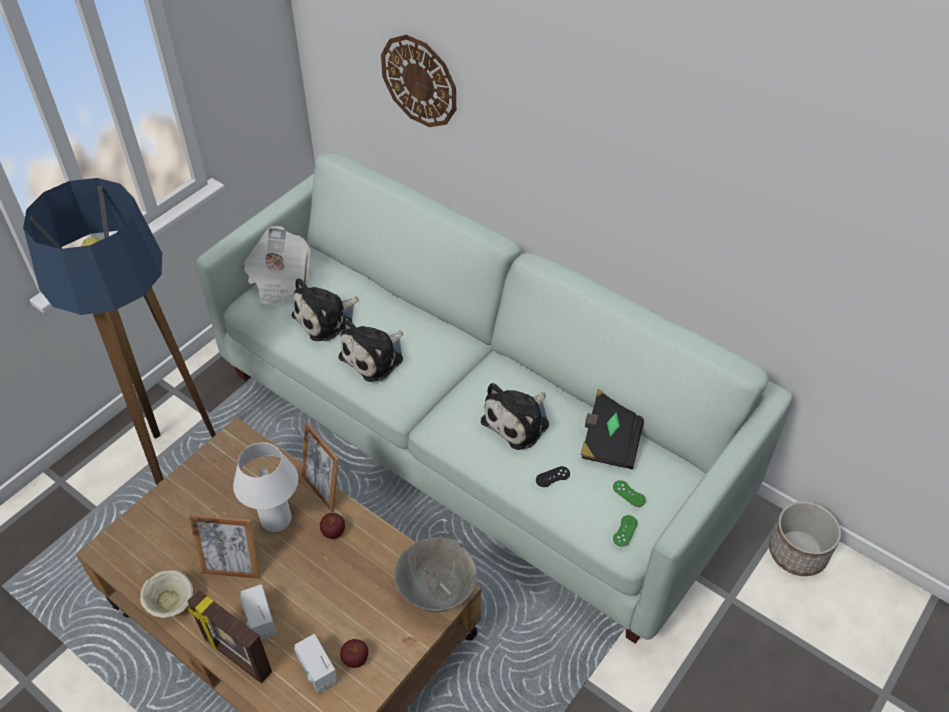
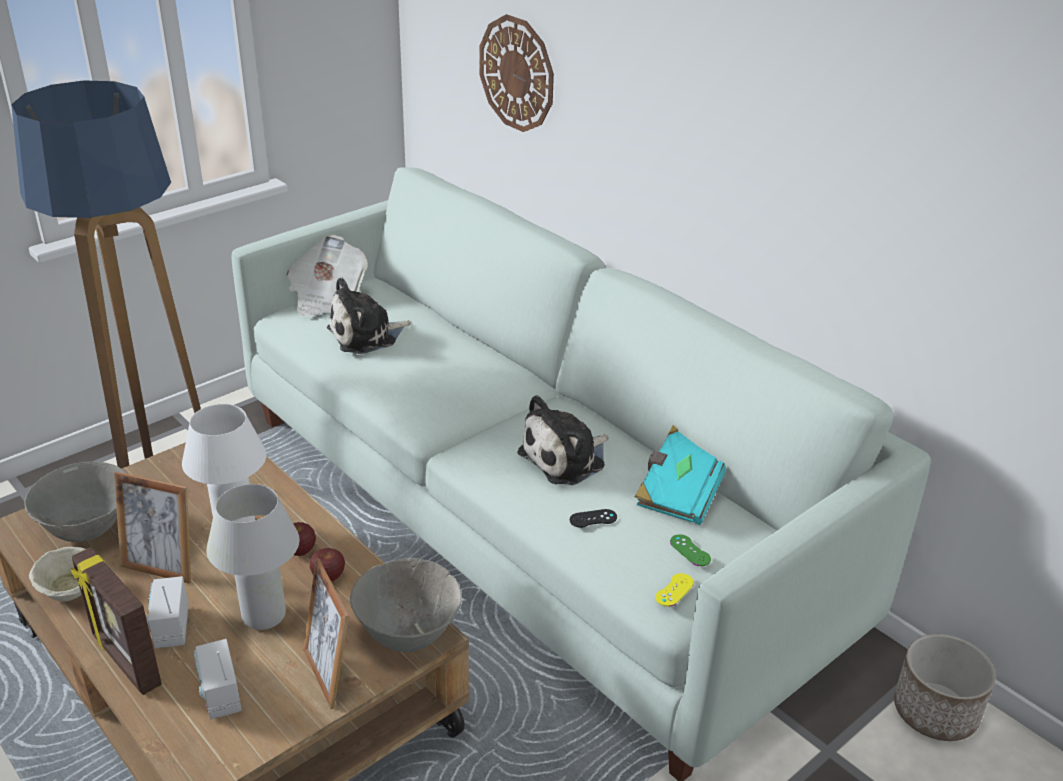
camera: 10 degrees right, 15 degrees down
picture frame [301,422,339,512] -> picture frame moved to [304,558,349,709]
plush toy [338,319,403,382] -> none
apple [340,639,368,668] -> apple moved to [310,548,345,582]
black book [581,388,644,469] -> turquoise book [635,425,726,525]
green game controller [613,515,637,547] -> yellow game controller [655,573,694,607]
none -> grey bowl [24,462,127,542]
none -> white table lamp [206,484,299,630]

